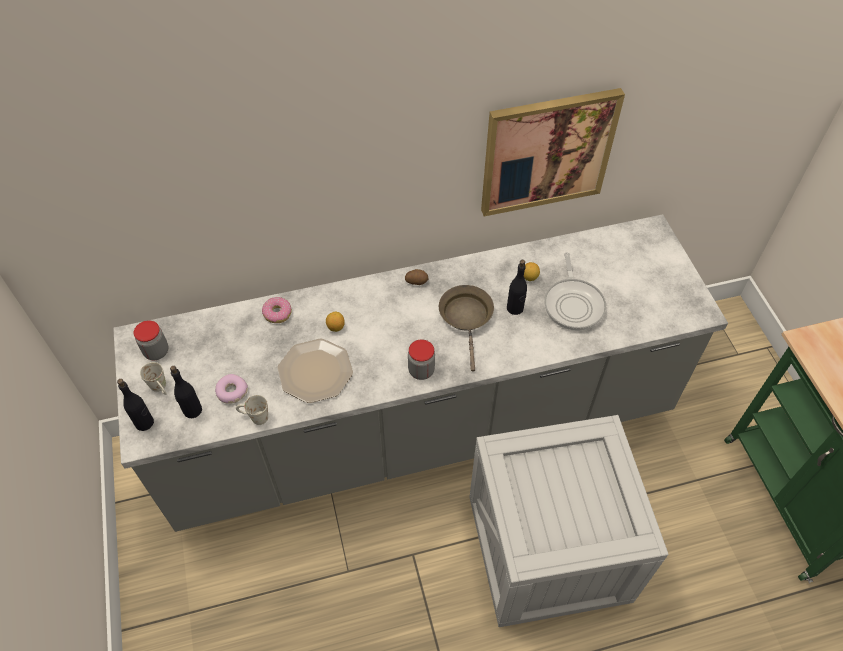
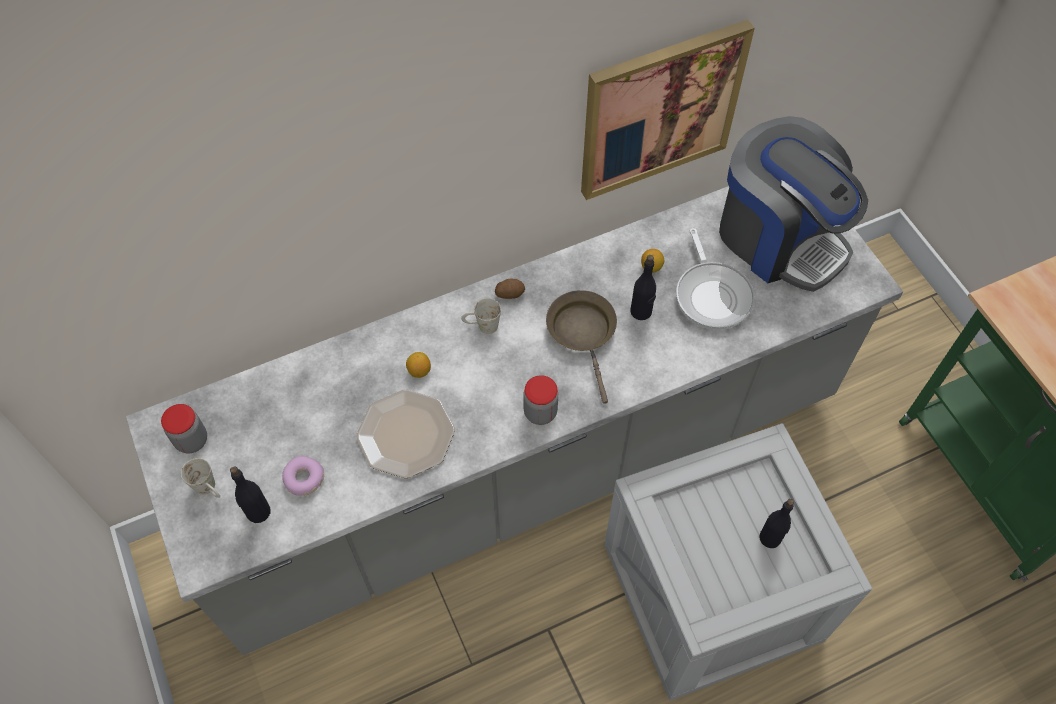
camera: 10 degrees left, 5 degrees up
black bottle [117,379,154,431] -> black bottle moved to [759,499,794,548]
white mug [236,395,268,425] -> white mug moved to [461,298,501,334]
donut [262,297,292,323] -> none
none -> coffee machine [719,116,868,292]

